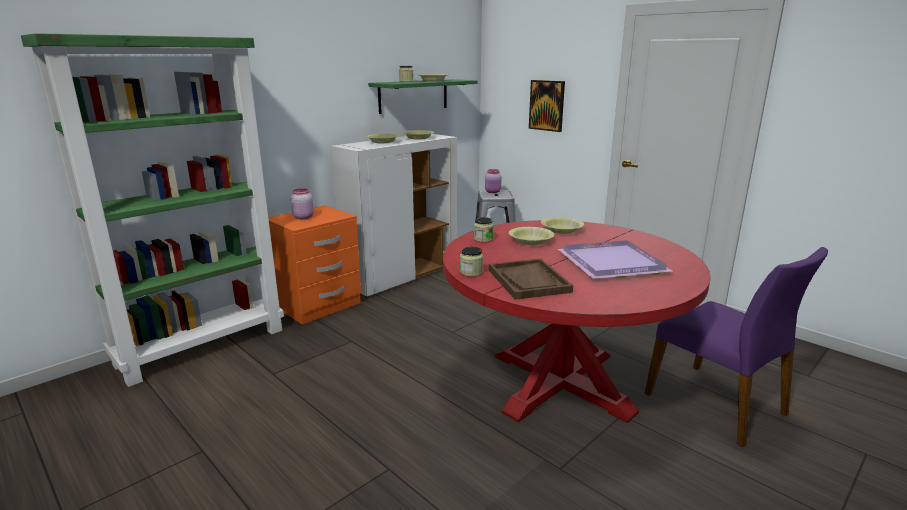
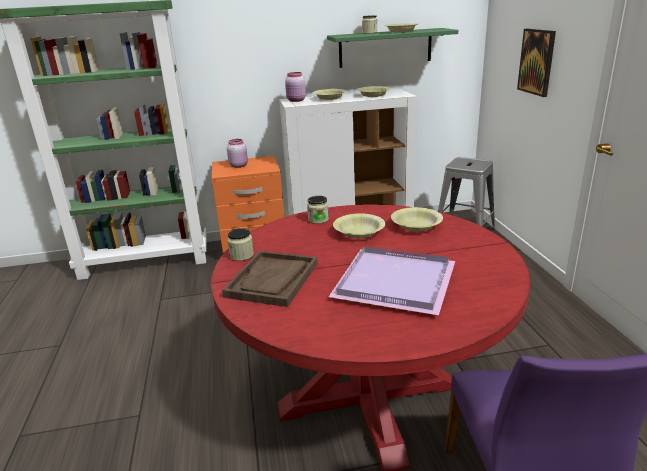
camera: 35 degrees right, 5 degrees up
pink jar [485,169,502,193] -> pink jar moved to [285,72,306,102]

